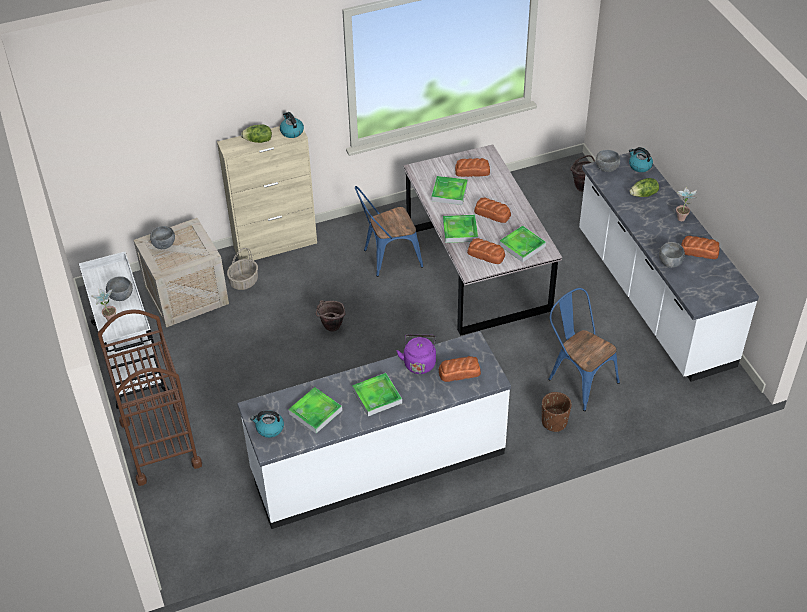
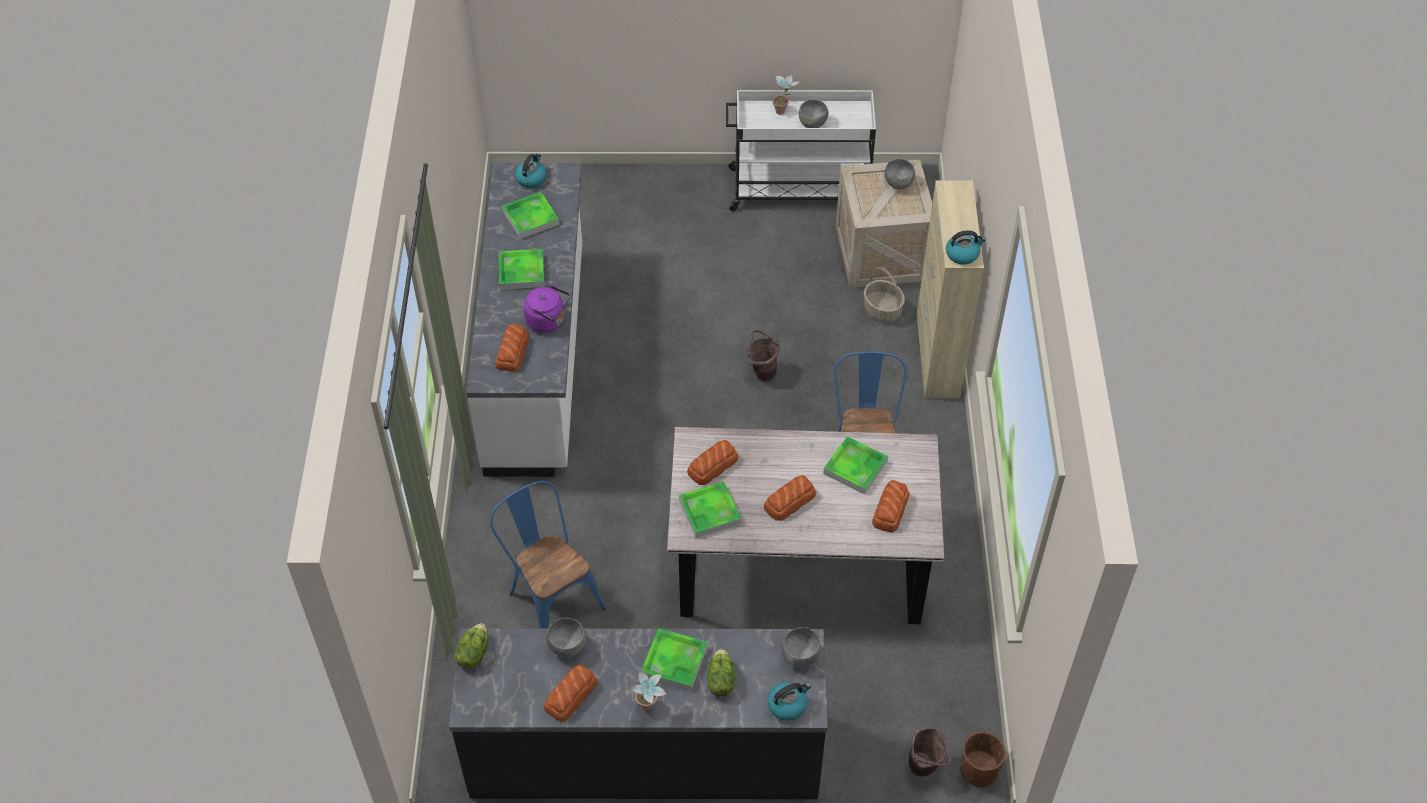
camera: 110 degrees right, 5 degrees up
brown cart [98,309,202,486] -> none
lettuce [241,124,272,143] -> lettuce moved to [454,623,488,669]
tray [443,215,478,243] -> tray moved to [641,628,708,691]
brown planter [542,392,572,432] -> brown planter moved to [961,732,1006,787]
blue chair [548,288,620,411] -> blue chair turned 105 degrees counterclockwise [490,481,606,629]
white counter [579,150,759,382] -> black counter [449,628,828,799]

